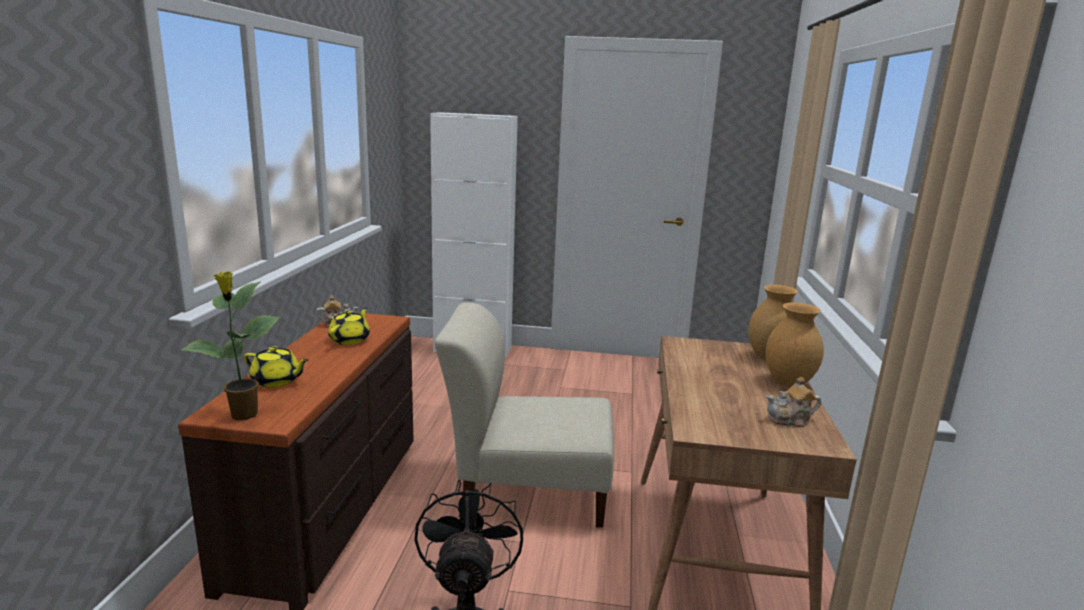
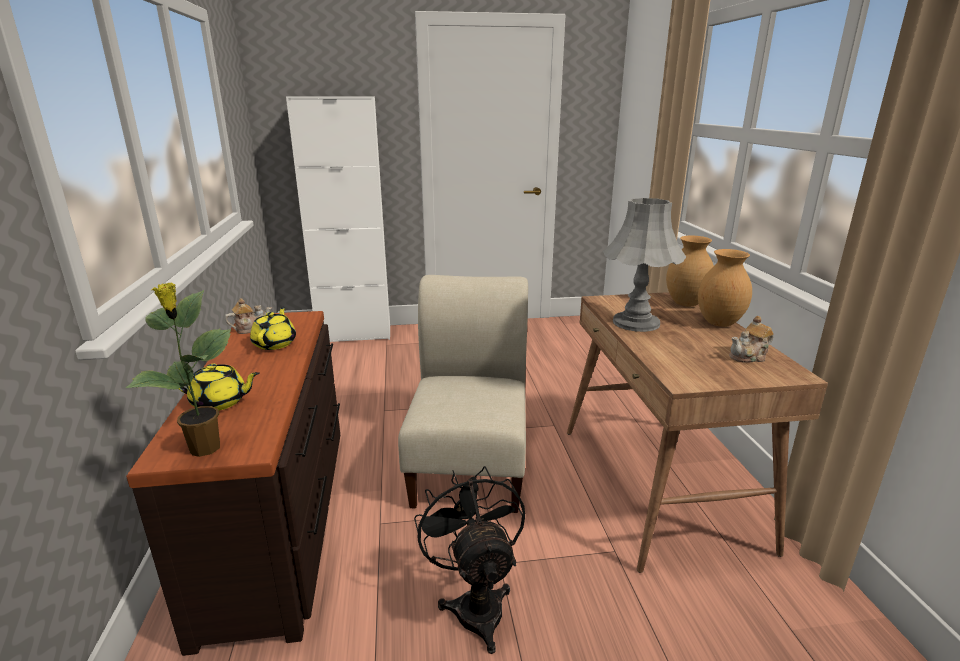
camera: 15 degrees left, 5 degrees up
beige chair [435,302,614,528] -> beige chair turned 105 degrees clockwise [398,275,528,513]
none -> grey table lamp [603,198,686,332]

